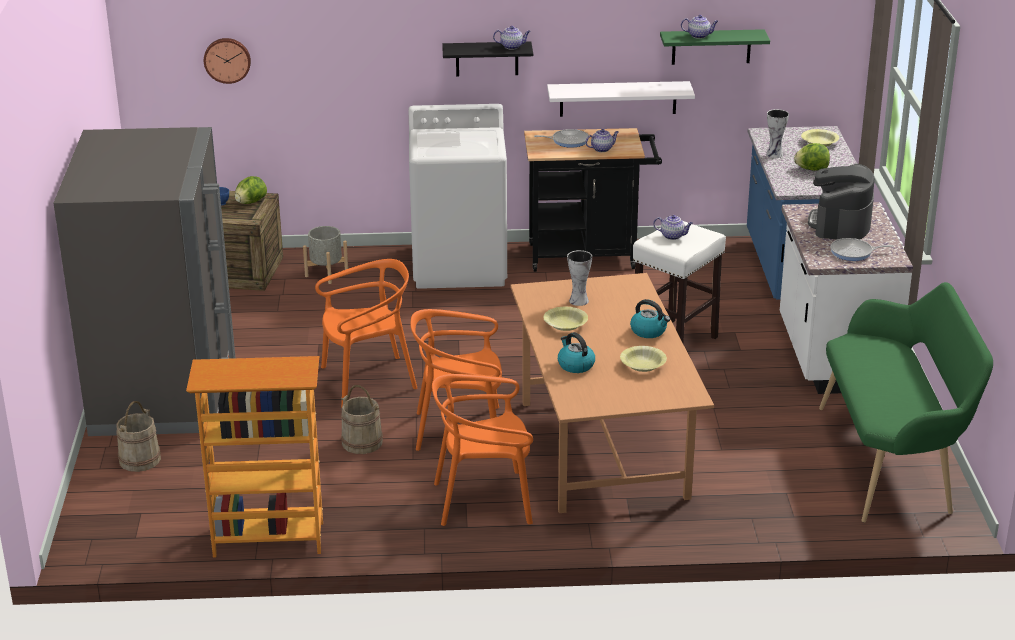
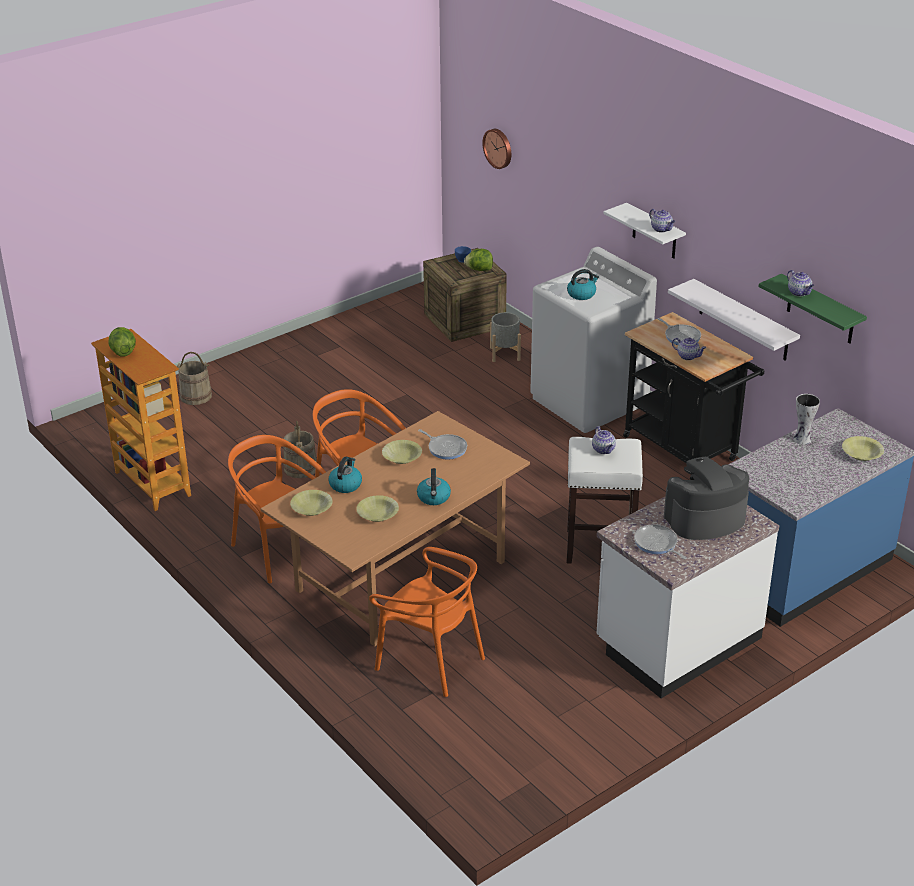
camera: 55 degrees right, 5 degrees up
grey fridge [53,127,236,436] -> none
orange chair [315,259,417,407] -> orange chair moved to [369,547,485,697]
black shelf [442,41,533,77] -> white shelf [604,203,686,259]
vase [567,250,592,306] -> frying pan [418,429,467,459]
lettuce [794,143,830,171] -> lettuce moved to [108,327,136,357]
green bench [819,282,993,522] -> none
none -> yellow bowl [290,490,332,516]
none -> kettle [567,269,599,300]

